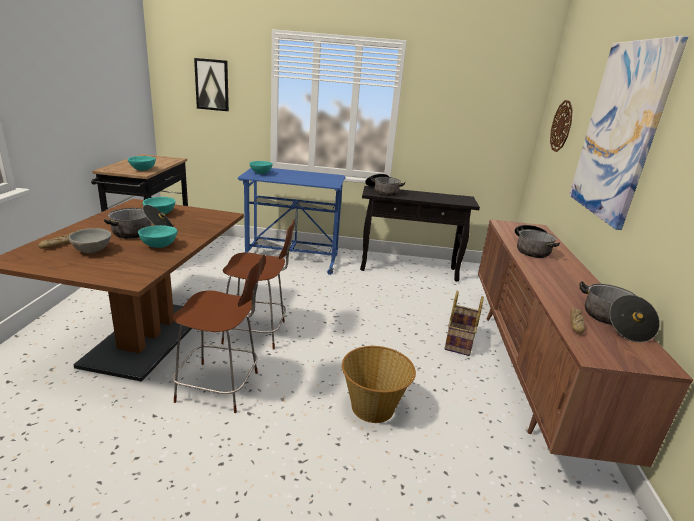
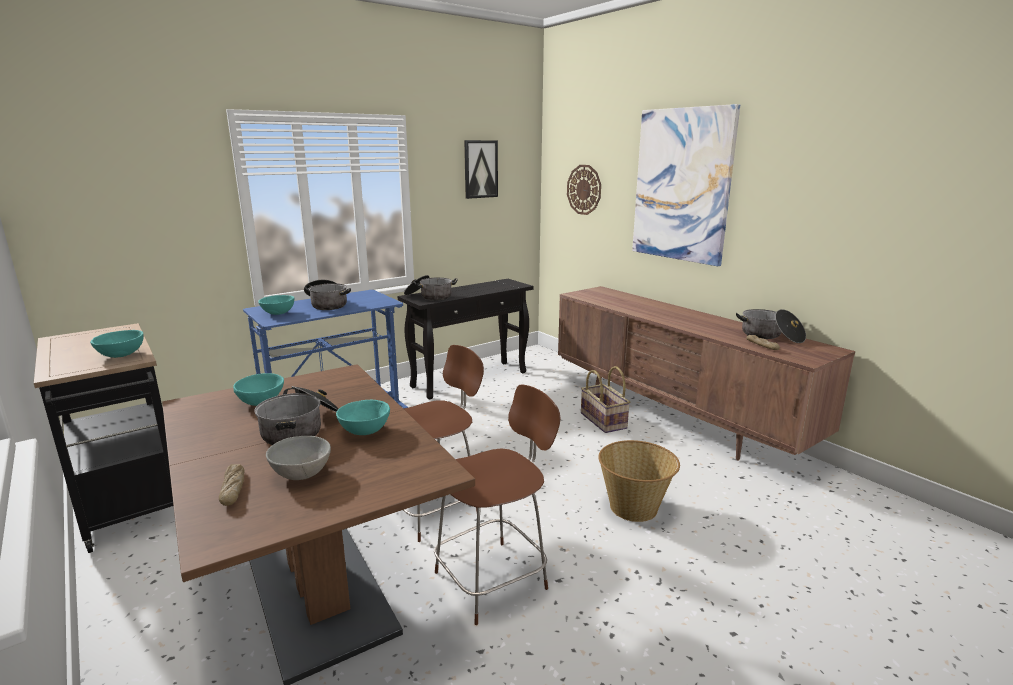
camera: 40 degrees left, 5 degrees down
picture [194,58,229,111] -> picture moved to [464,140,498,199]
cooking pot [515,225,560,258] -> cooking pot moved to [304,280,351,310]

